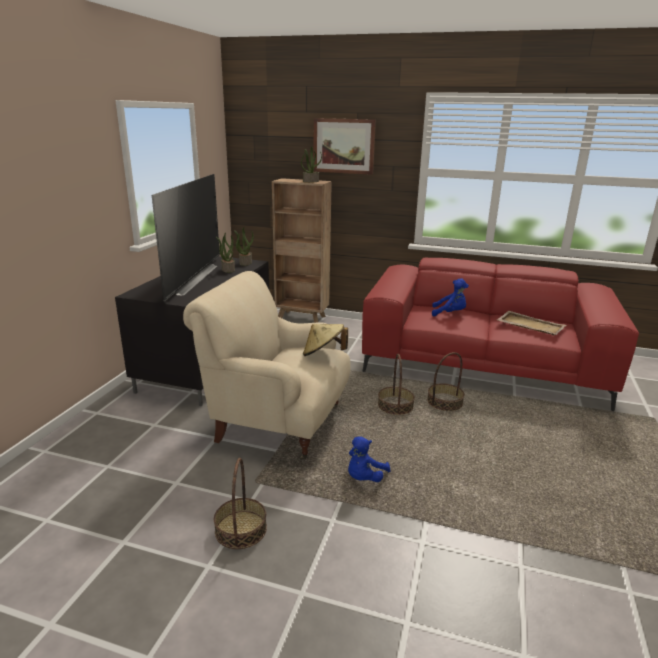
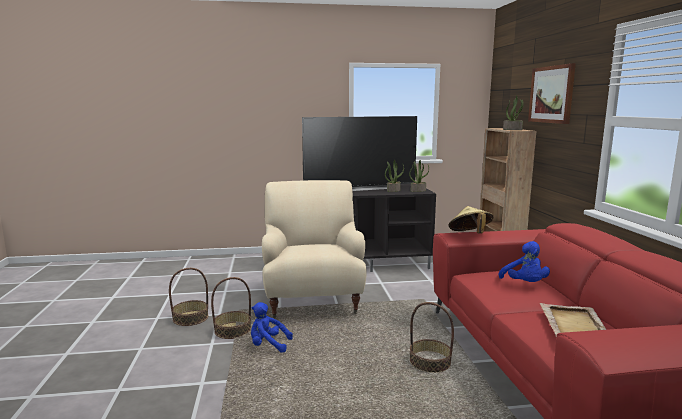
camera: 65 degrees right, 10 degrees down
beige hat [303,324,348,356] -> beige hat moved to [449,206,493,234]
basket [378,354,415,415] -> basket moved to [211,277,251,339]

